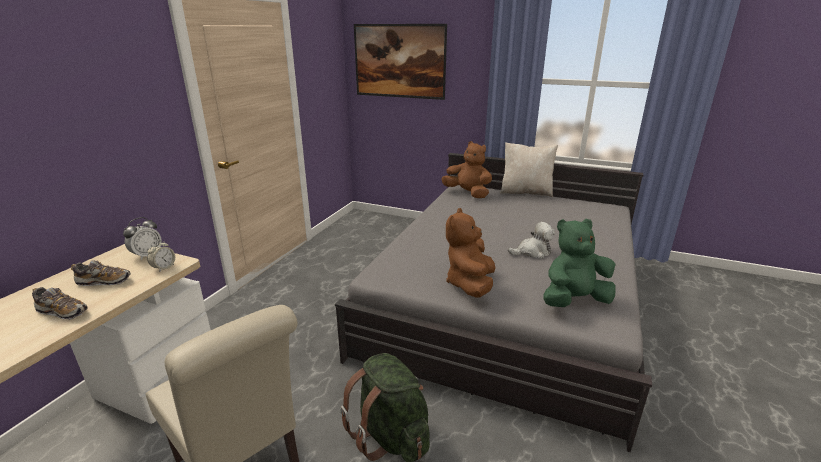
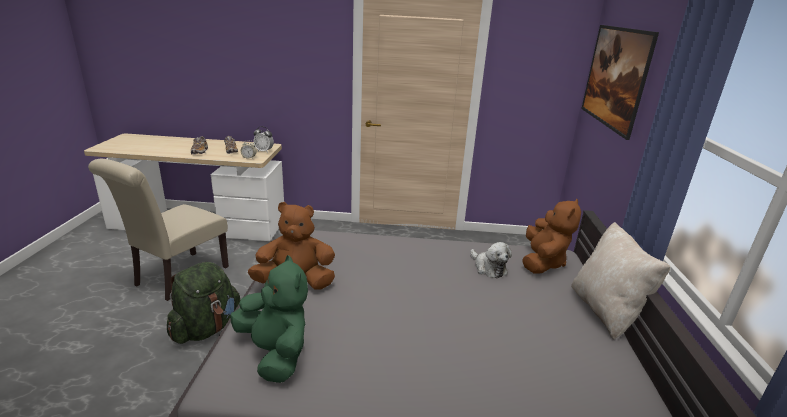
camera: 70 degrees right, 0 degrees up
plush toy [508,222,555,259] -> plush toy moved to [470,242,512,278]

